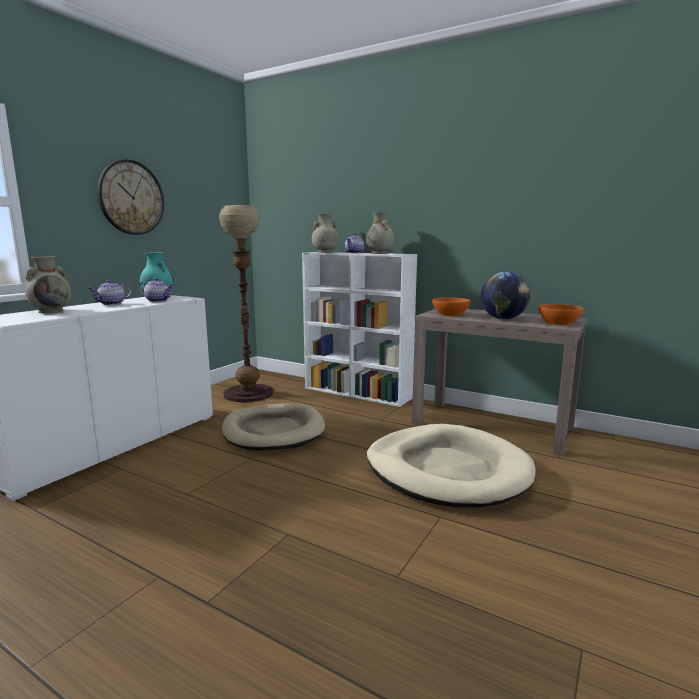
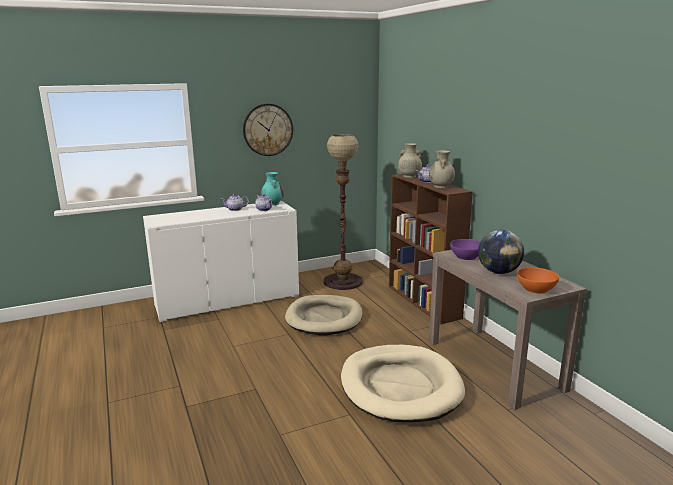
camera: 35 degrees right, 5 degrees up
beige vase [25,257,72,313] -> none
white bookcase [302,252,417,407] -> brown bookcase [389,174,473,324]
orange bowl [432,297,471,316] -> purple bowl [450,239,480,260]

